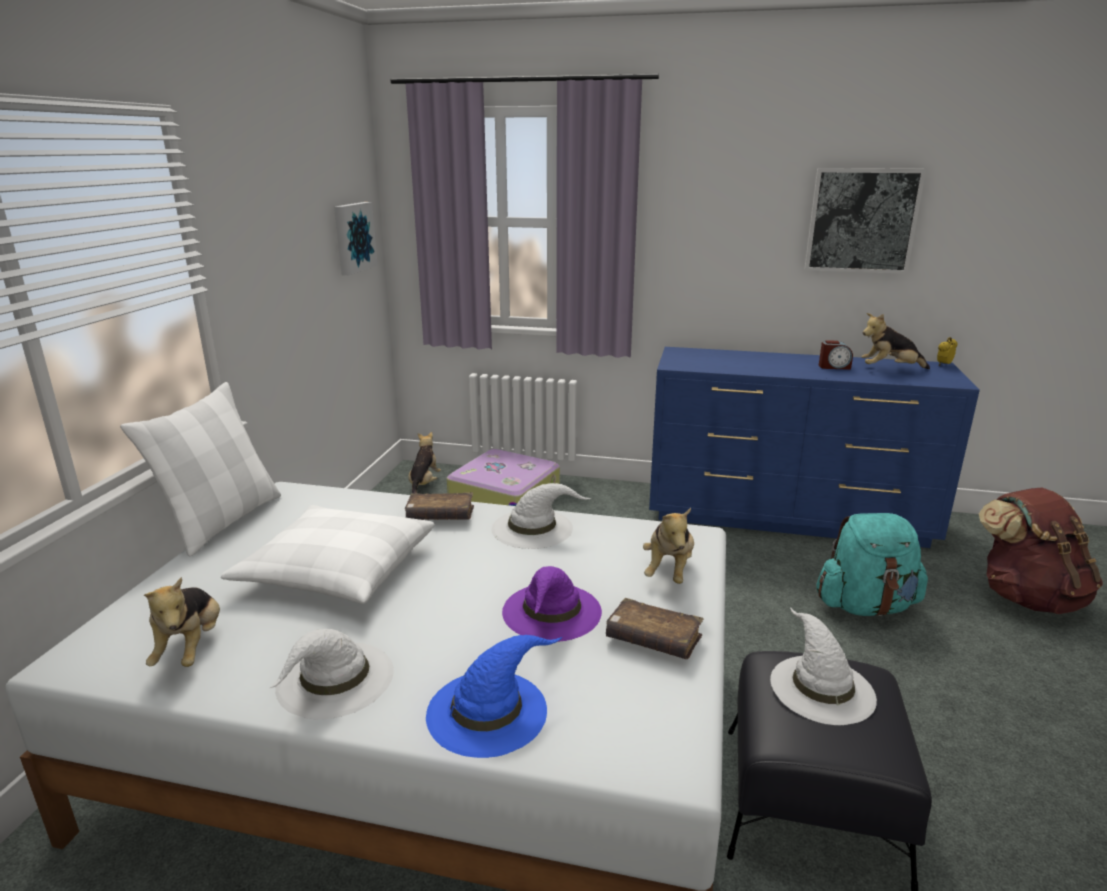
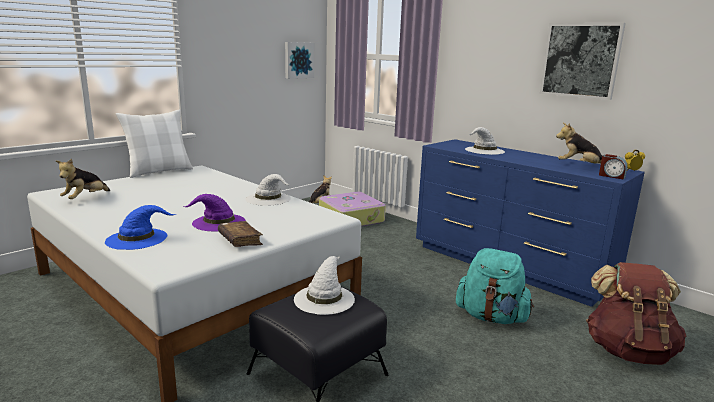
camera: 30 degrees right, 5 degrees down
white pillow [221,505,435,604] -> none
white hat [270,629,394,720] -> white hat moved to [465,127,505,155]
brown book [405,492,474,520] -> none
plush toy [643,508,694,584] -> none
alarm clock [819,340,853,370] -> alarm clock moved to [599,154,628,179]

